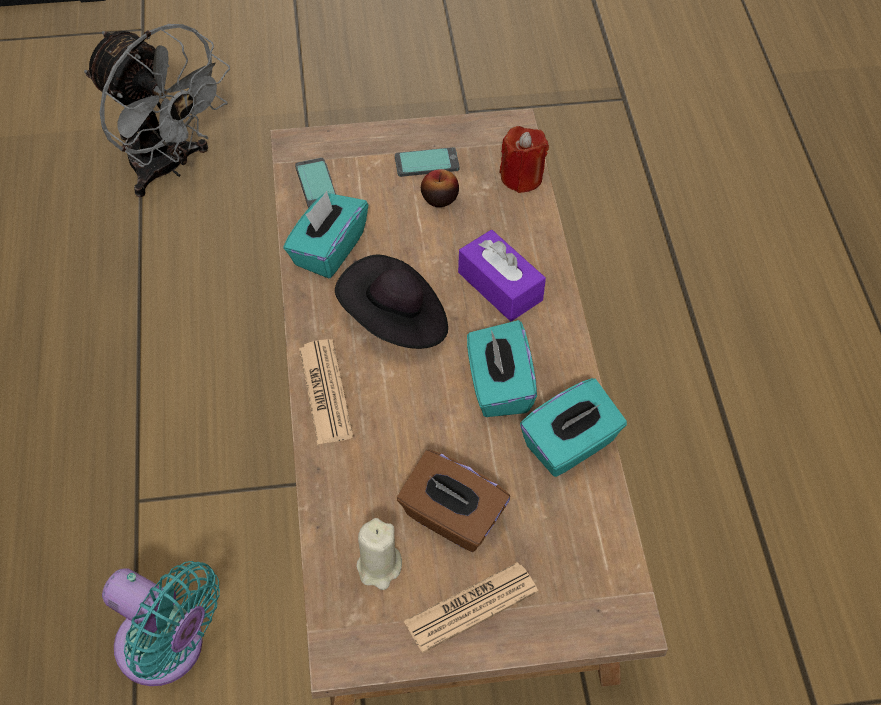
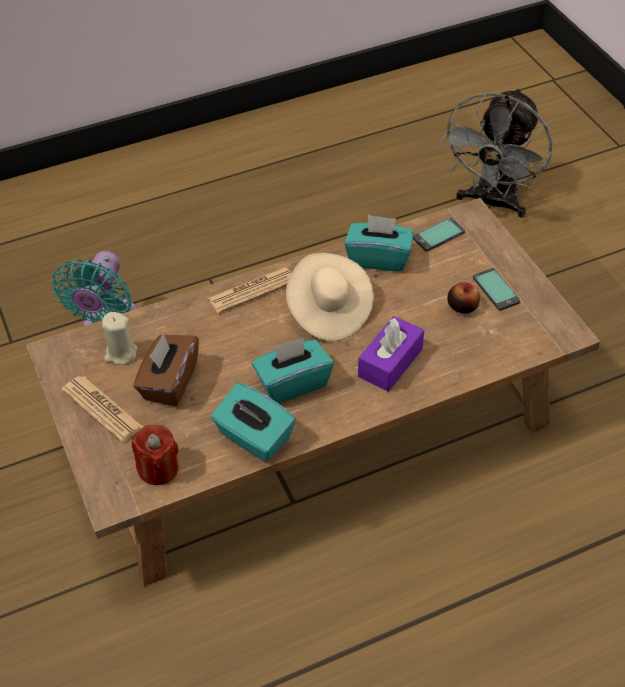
camera: 75 degrees right, 5 degrees down
black hat [335,254,448,349] -> beige hat [286,253,374,341]
red candle [500,126,549,193] -> red candle moved to [132,425,179,485]

